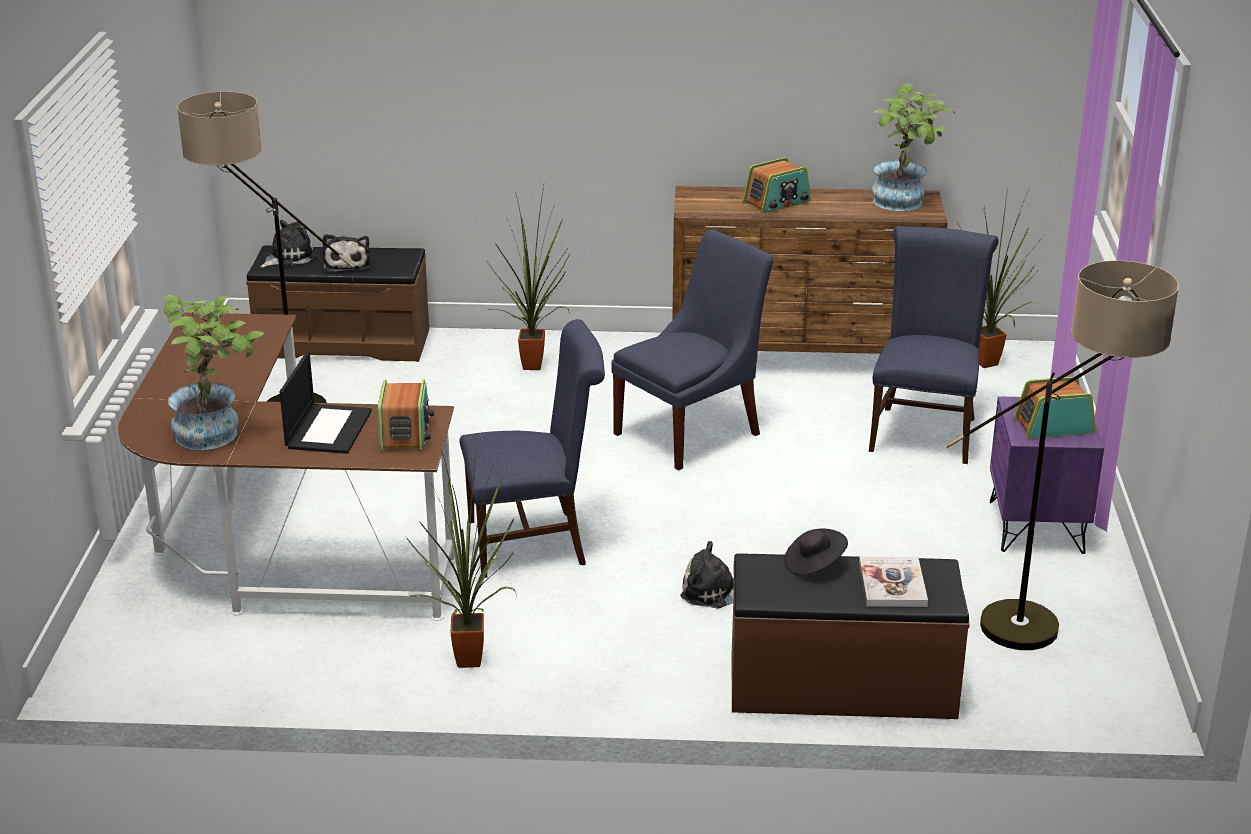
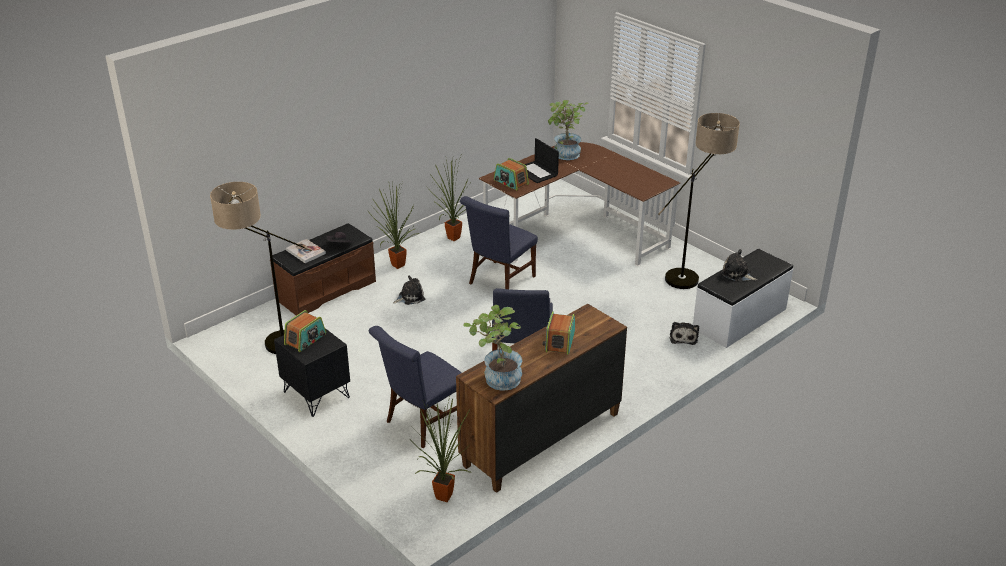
camera: 135 degrees right, 5 degrees up
brown bench [246,245,429,362] -> white bench [693,249,793,348]
plush toy [260,220,317,268] -> plush toy moved to [670,322,699,345]
potted plant [486,186,570,370] -> potted plant moved to [370,182,420,269]
blue chair [869,226,999,464] -> blue chair turned 75 degrees clockwise [369,326,462,448]
purple nightstand [990,396,1104,554] -> black nightstand [274,328,350,417]

